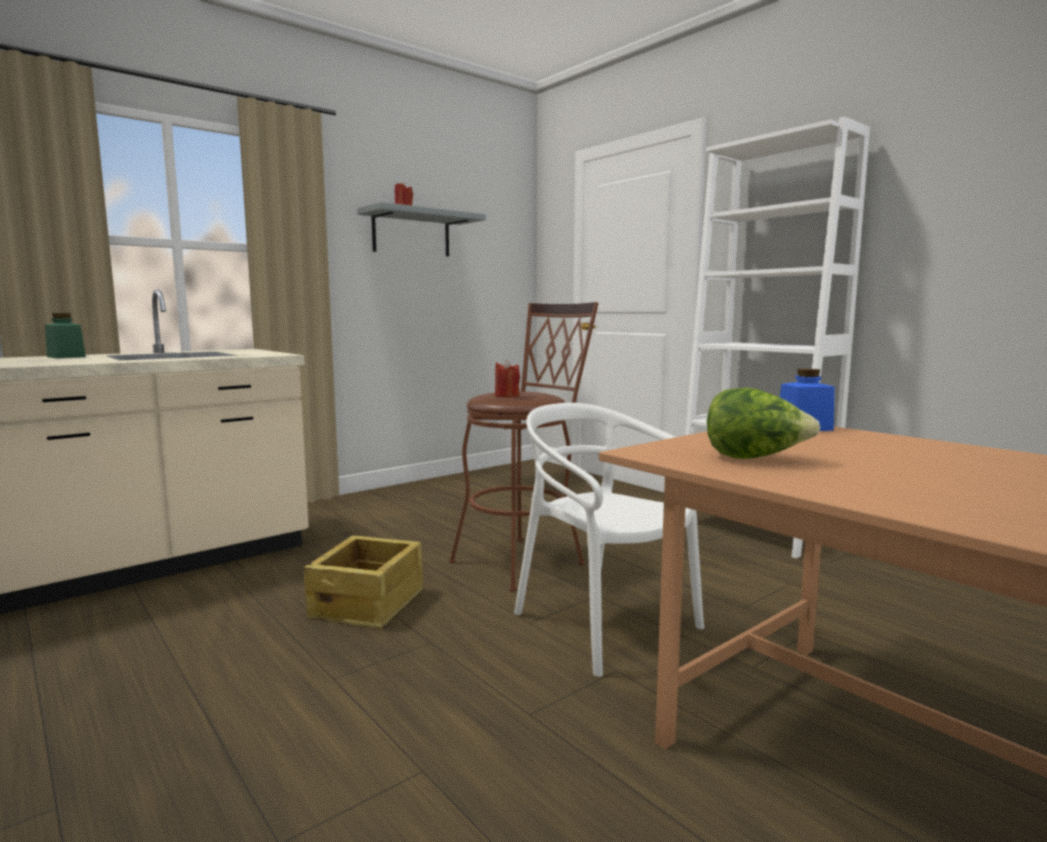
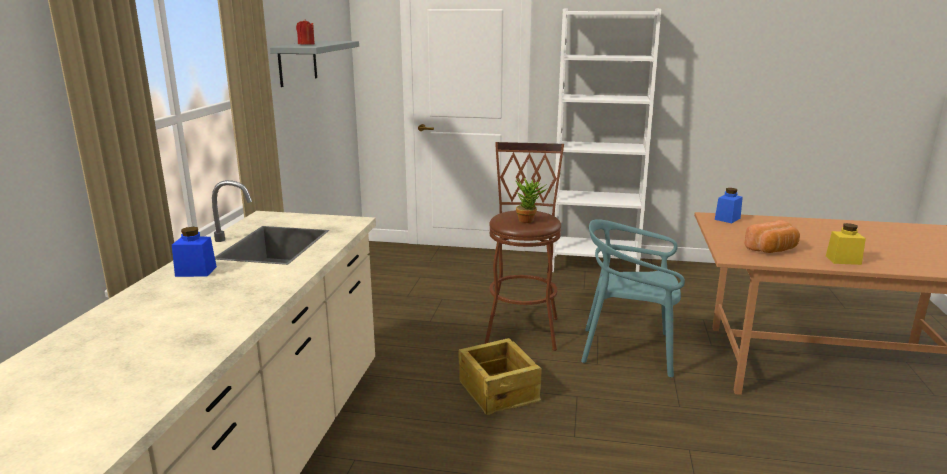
camera: 40 degrees left, 10 degrees up
green jar [45,313,86,359] -> blue jar [172,227,217,277]
red candle [495,360,520,397] -> potted plant [515,178,547,223]
white chair [514,403,705,677] -> turquoise chair [581,219,685,377]
lettuce [706,388,820,459] -> bread [745,220,800,253]
none -> yellow jar [826,223,866,265]

